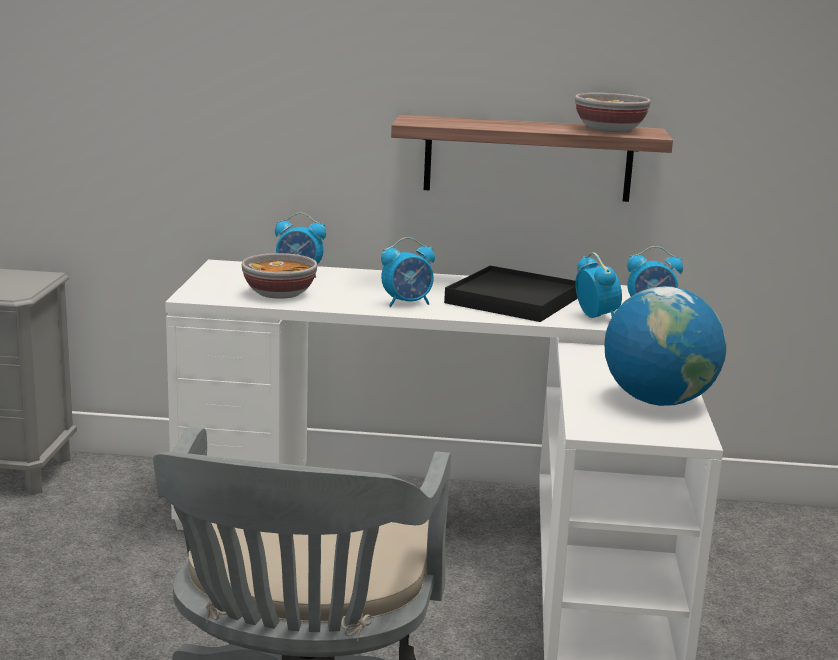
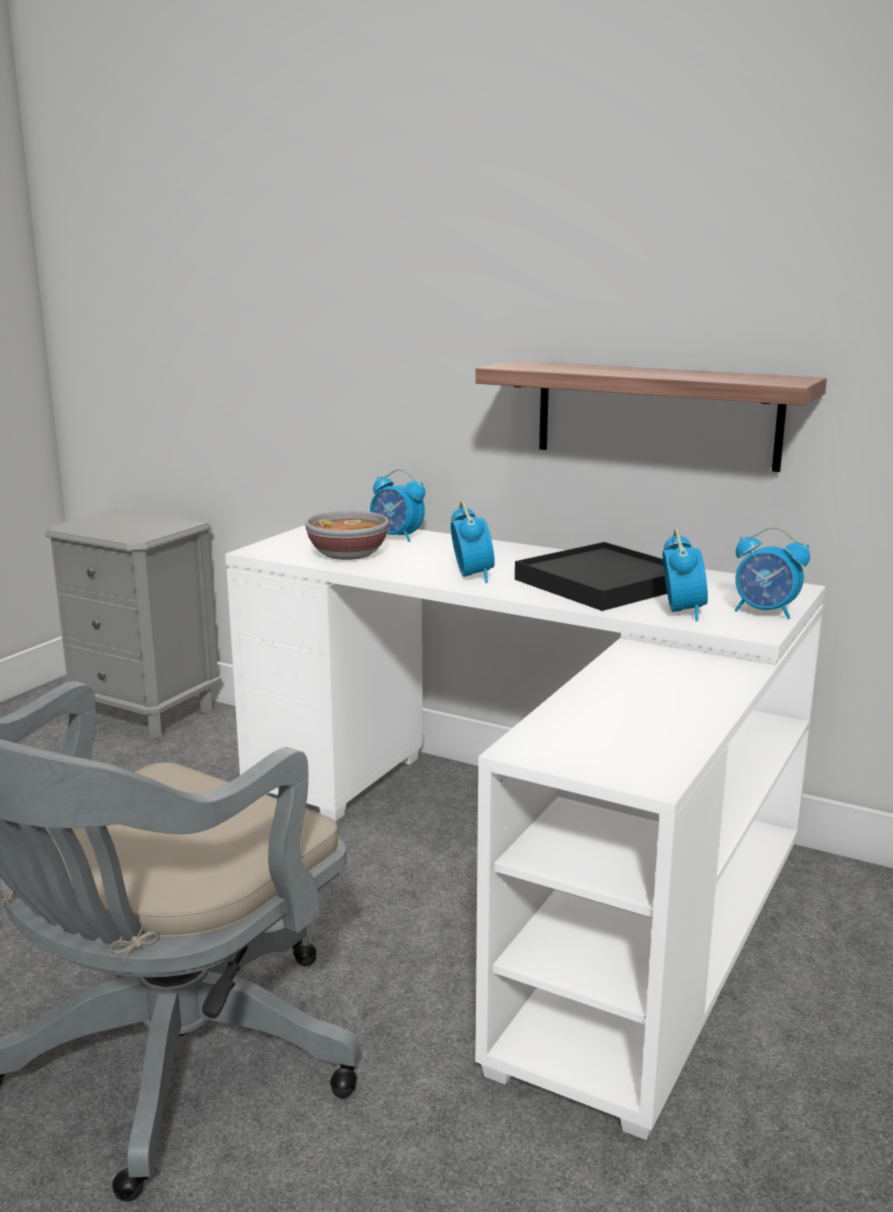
camera: 25 degrees right, 0 degrees up
alarm clock [381,237,435,307] -> alarm clock turned 105 degrees counterclockwise [451,501,495,583]
bowl [575,93,651,132] -> none
globe [605,286,726,406] -> none

